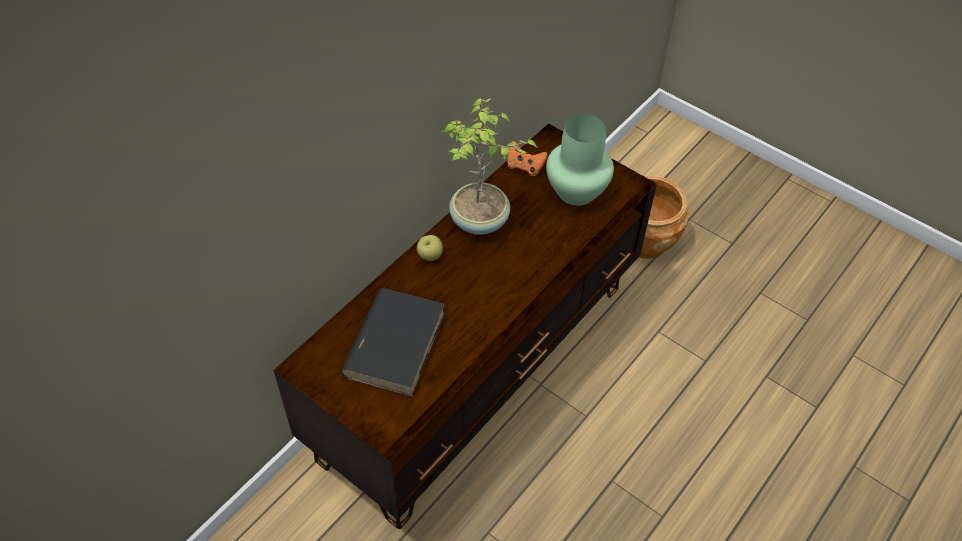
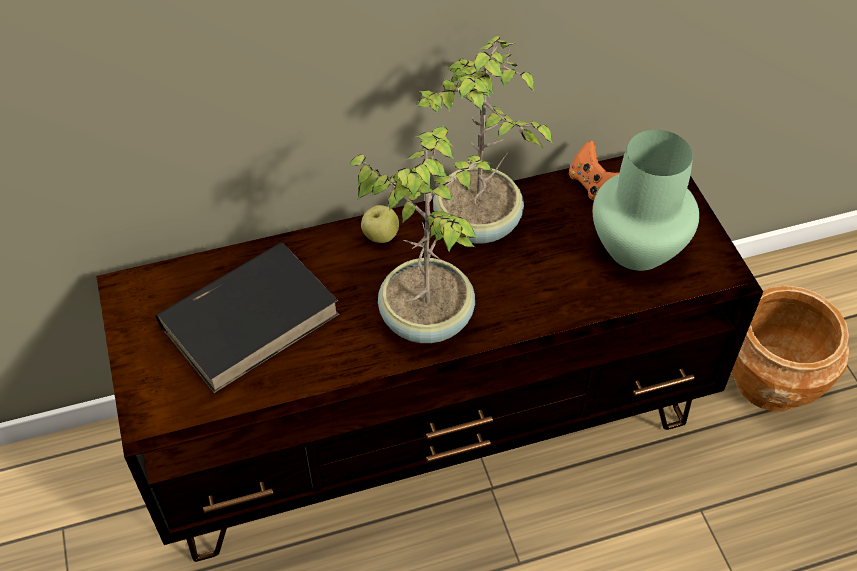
camera: 35 degrees right, 0 degrees up
none -> potted plant [348,125,493,343]

